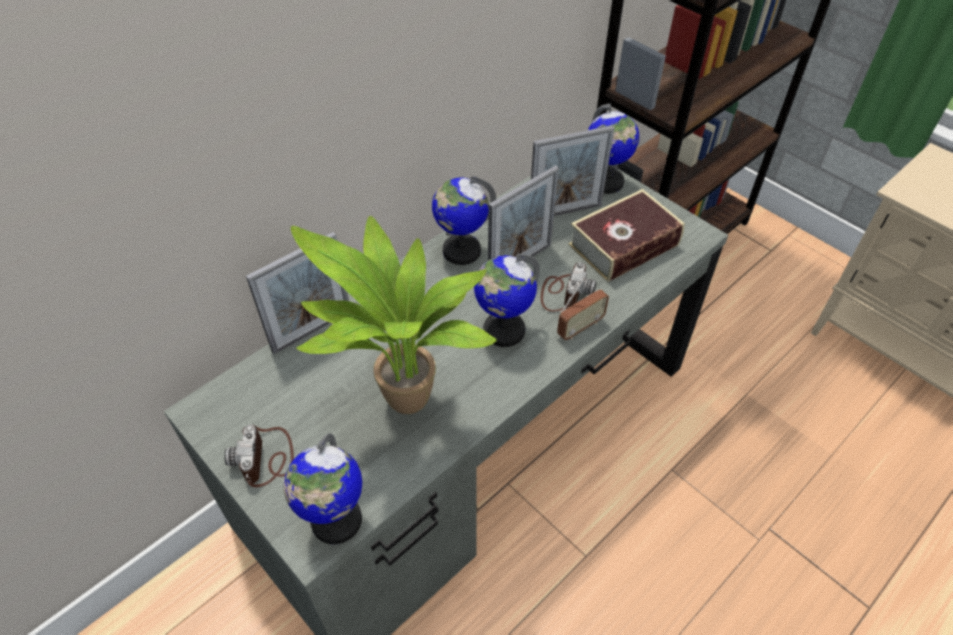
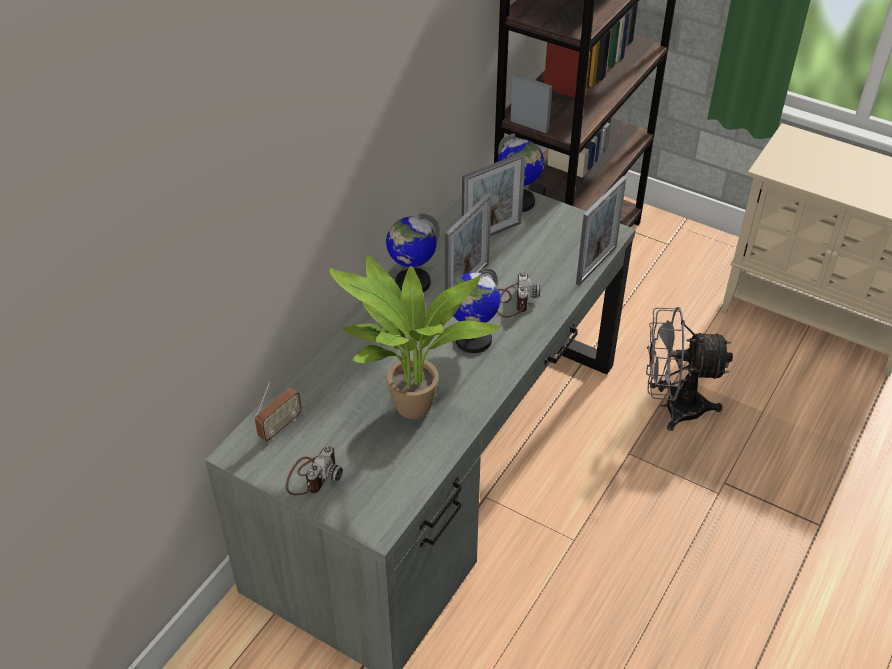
camera: 15 degrees left, 5 degrees down
camera [224,424,294,487] -> camera turned 135 degrees counterclockwise [286,446,343,495]
picture frame [246,232,349,354] -> picture frame moved to [576,176,626,286]
globe [284,433,362,544] -> none
radio [557,278,609,340] -> radio moved to [255,381,302,441]
book [568,189,685,282] -> none
none -> grey fan [646,307,733,431]

